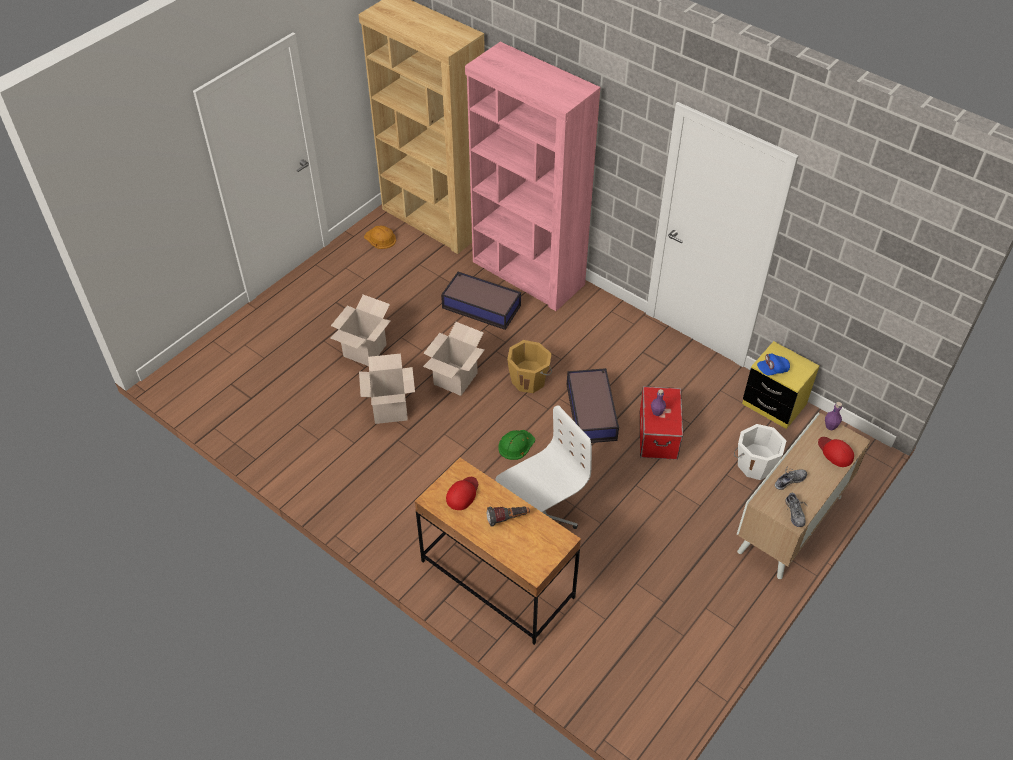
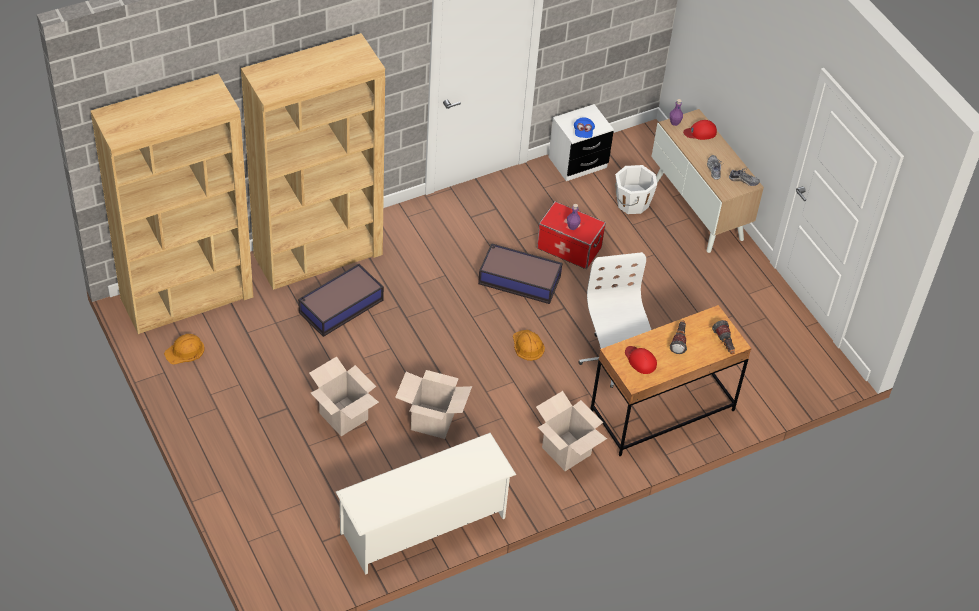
camera: 70 degrees left, 0 degrees up
cardboard box [423,322,485,396] -> cardboard box moved to [536,391,607,471]
pink bookcase [465,42,601,311] -> brown bookcase [241,33,385,290]
green hard hat [498,430,535,460] -> orange hard hat [513,330,545,361]
orange bucket [507,340,552,393] -> none
yellow nightstand [742,341,820,429] -> white nightstand [548,104,614,181]
none -> white shoe rack [336,433,516,575]
none -> flashlight [712,320,735,354]

